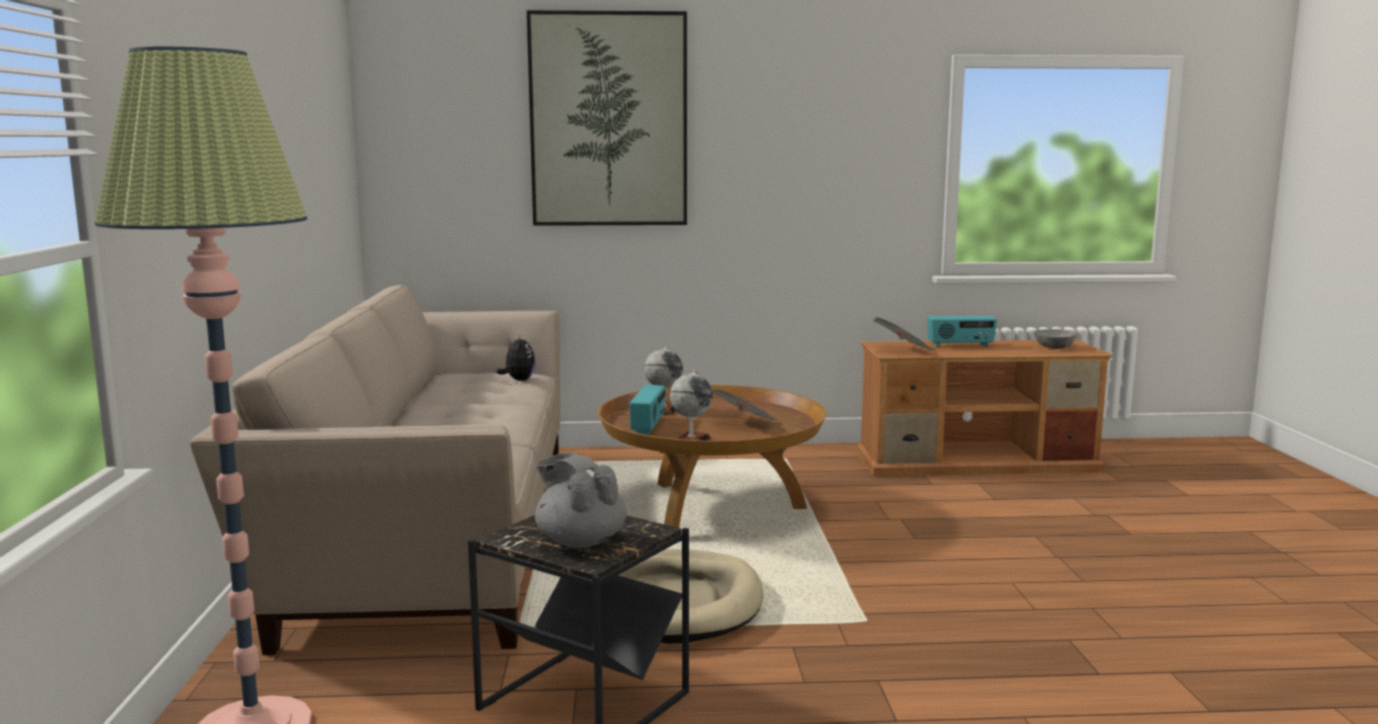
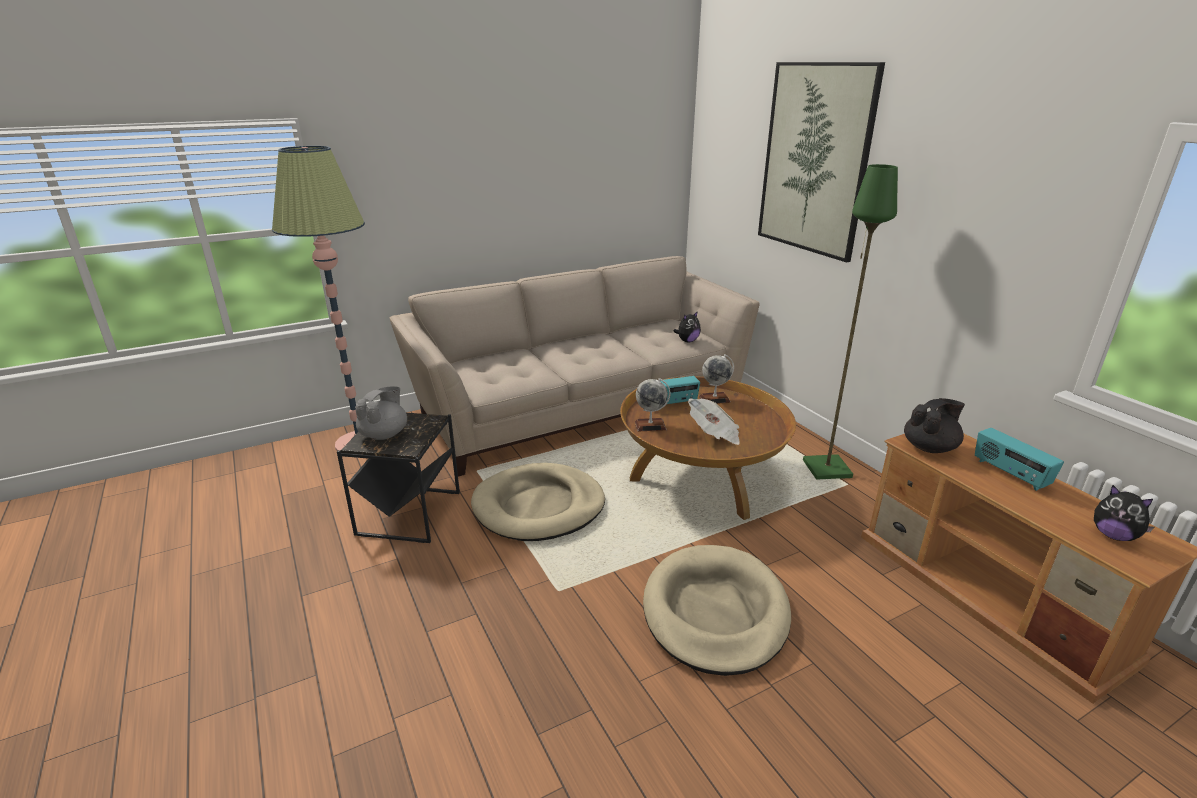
camera: 65 degrees right, 15 degrees up
newspaper [873,318,936,350] -> black teapot [904,398,965,453]
grey bowl [1034,329,1077,349] -> plush toy [1094,485,1154,541]
none -> beige dog bed [643,545,791,676]
none -> green floor lamp [803,164,898,480]

